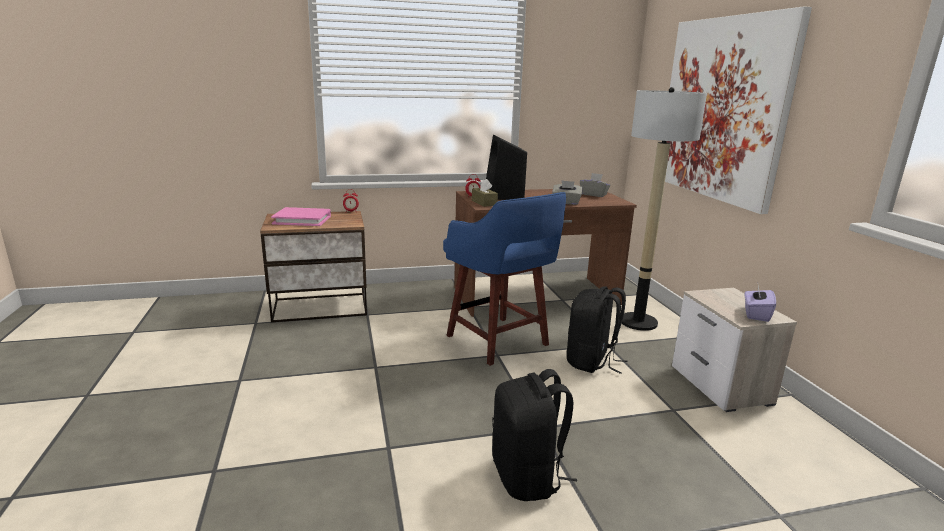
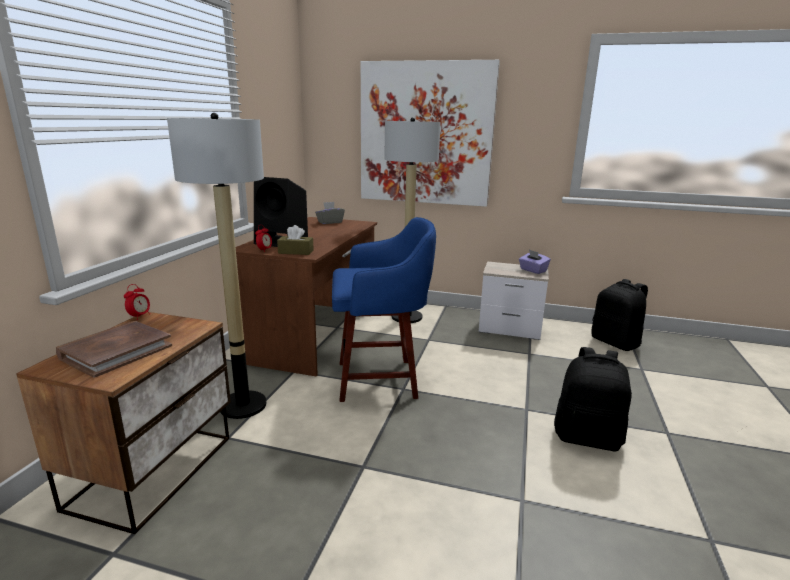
camera: 60 degrees left, 0 degrees up
pink book [271,207,331,226] -> brown book [56,321,172,378]
grey tissue box [552,180,583,205] -> none
black backpack [567,287,627,374] -> black backpack moved to [591,279,648,351]
none -> floor lamp [167,113,266,419]

